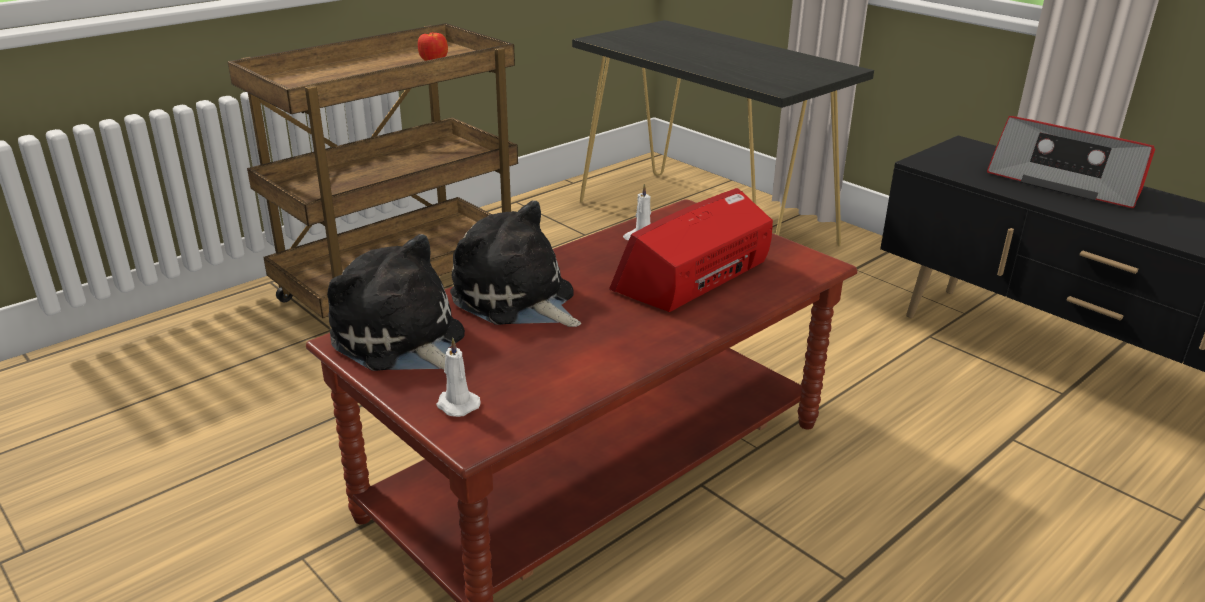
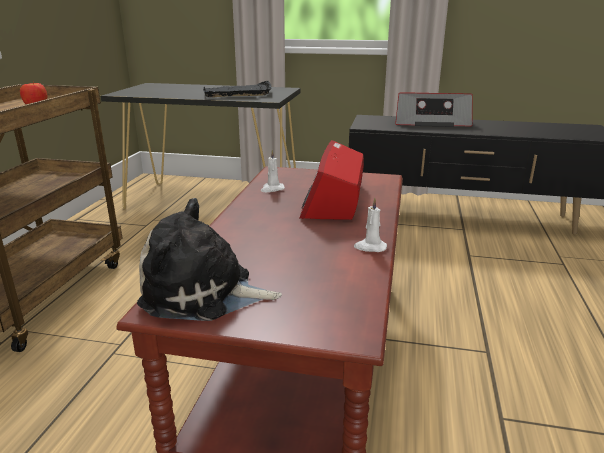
camera: 35 degrees left, 5 degrees down
white candle [436,338,481,417] -> white candle moved to [354,198,387,252]
plush toy [450,201,581,327] -> none
none -> black tray [203,81,272,98]

